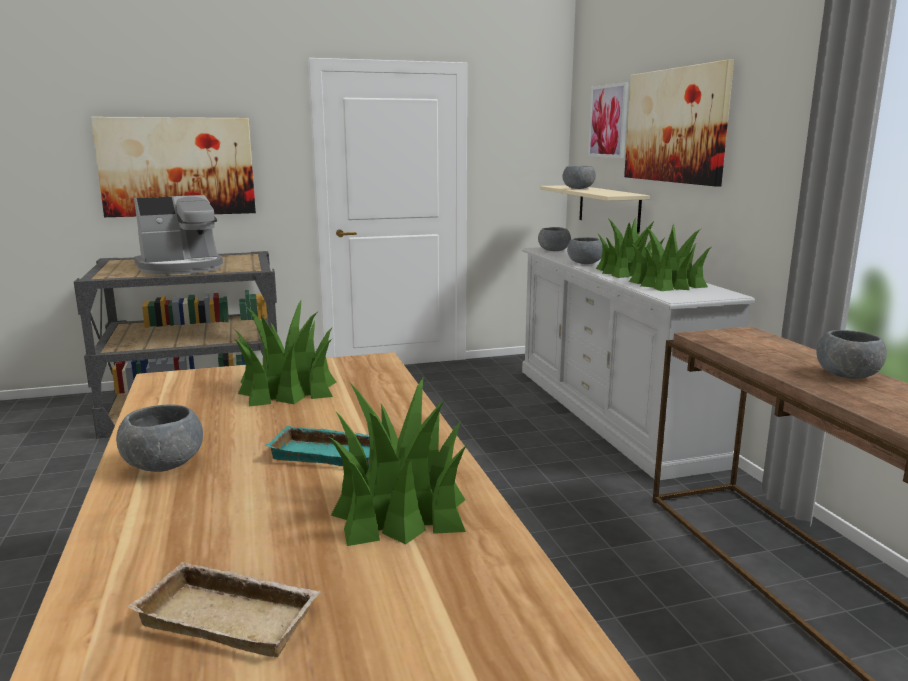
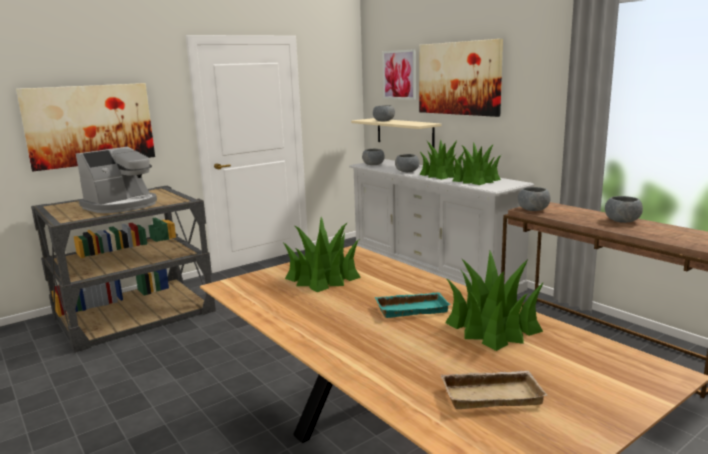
camera: 20 degrees left, 0 degrees up
grey bowl [116,405,203,472] -> grey bowl moved to [518,187,551,211]

